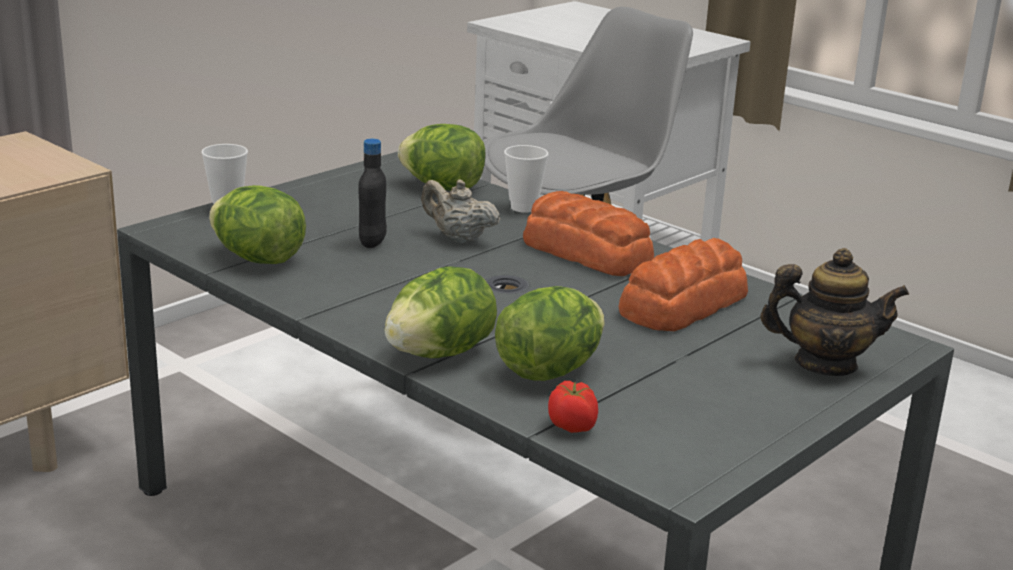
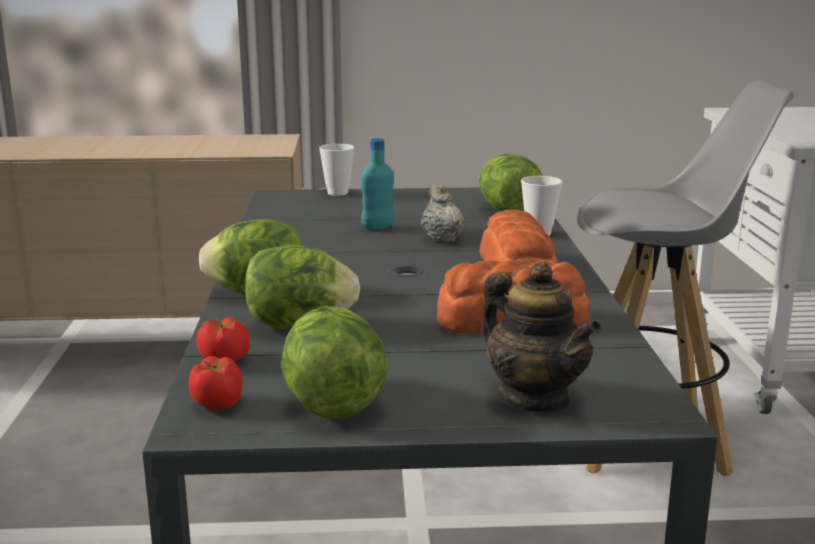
camera: 45 degrees right, 5 degrees down
lettuce [209,185,306,264] -> lettuce moved to [281,306,388,419]
black bottle [359,139,387,248] -> turquoise bottle [361,138,394,230]
none -> tomato [189,356,243,410]

